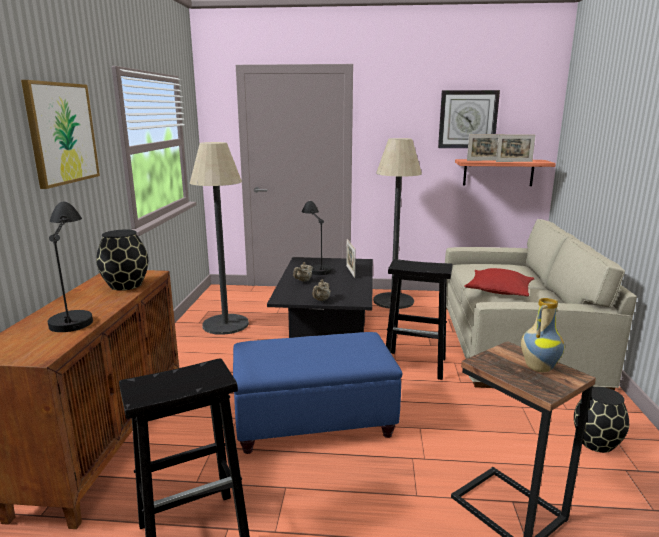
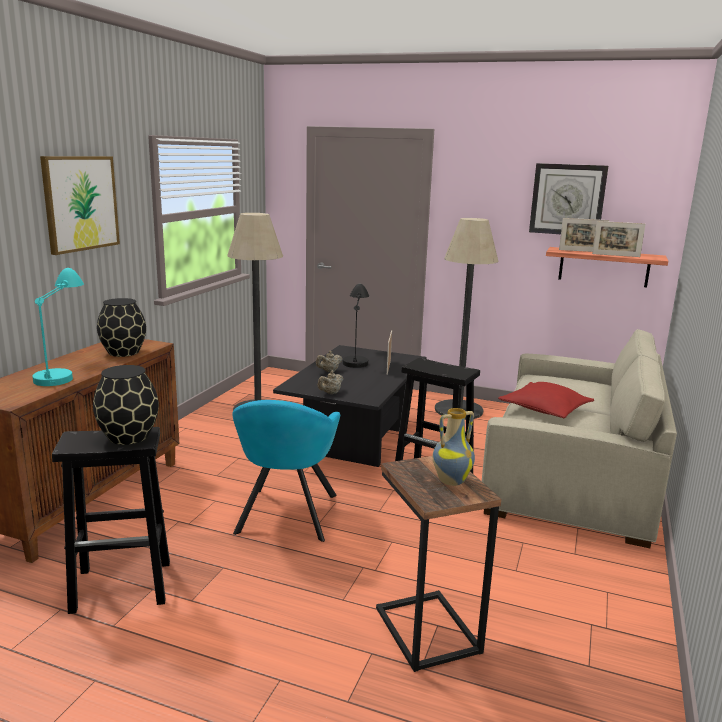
camera: 15 degrees right, 0 degrees up
black table lamp [48,201,93,332] -> turquoise table lamp [32,268,84,386]
blue ottoman [233,332,402,454] -> turquoise armchair [232,400,340,542]
black vase [574,387,629,453] -> black vase moved to [93,365,159,445]

